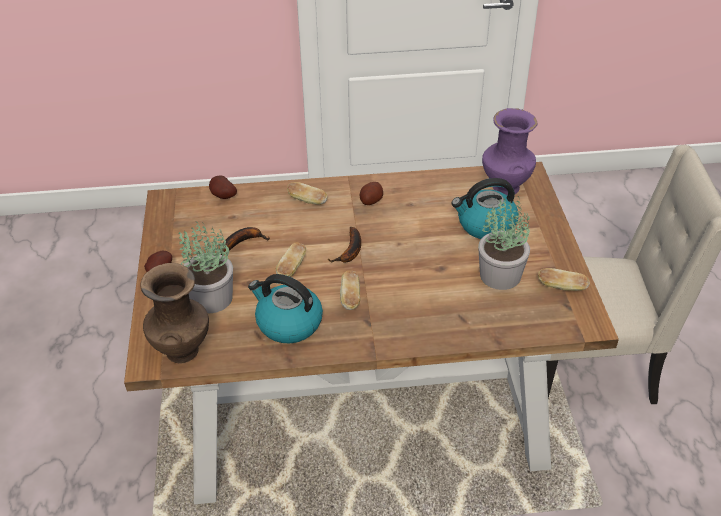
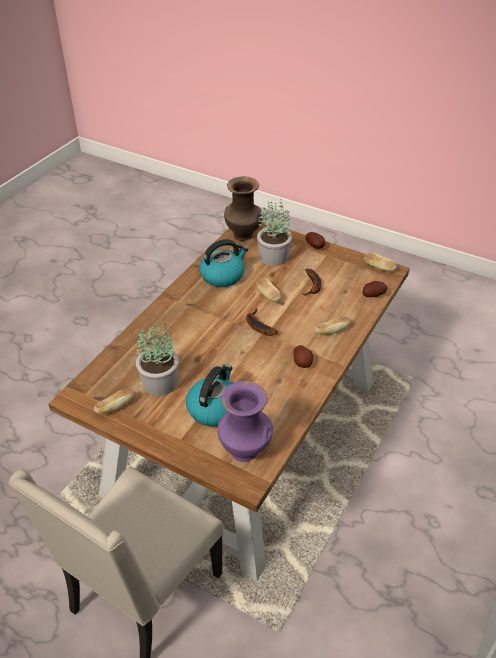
camera: 125 degrees right, 0 degrees up
bread [340,271,360,310] -> bread moved to [364,253,397,272]

